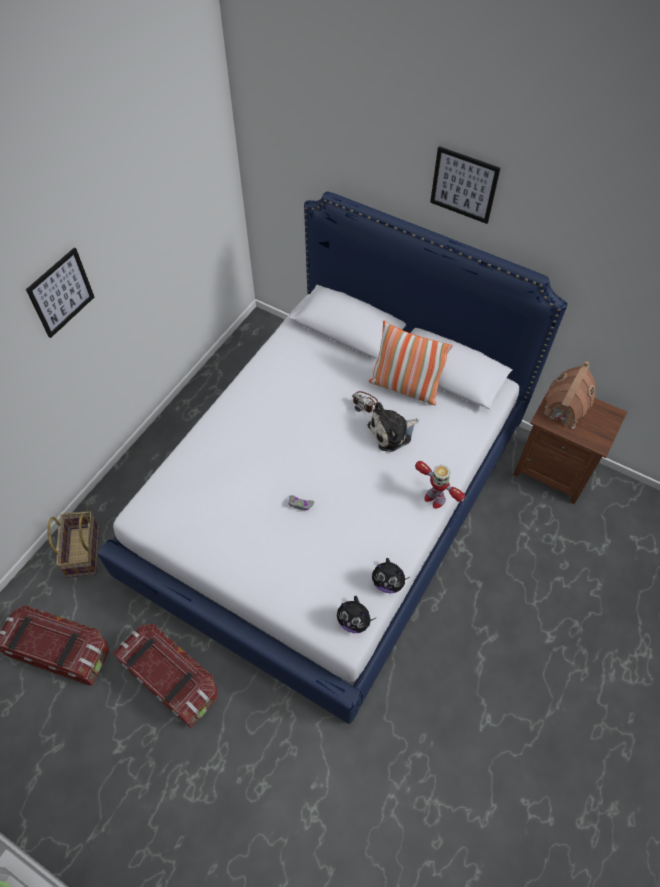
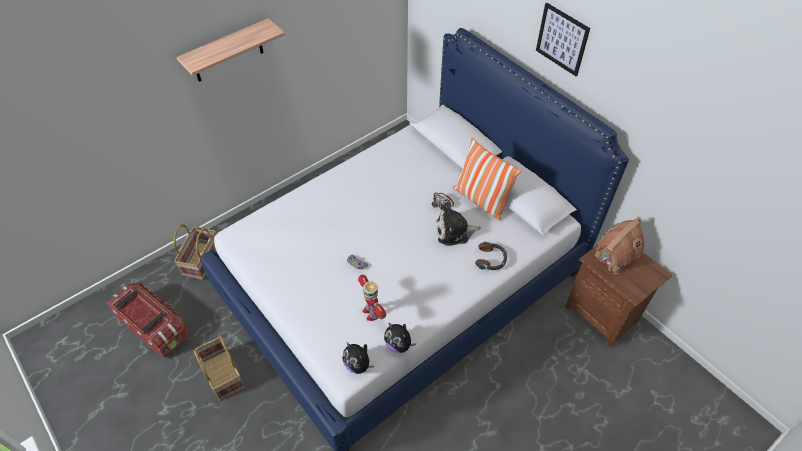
camera: 20 degrees right, 5 degrees down
picture [26,248,94,338] -> shelf [177,18,285,82]
storage box [113,624,217,728] -> basket [194,336,245,401]
toy robot [415,461,466,508] -> toy robot moved to [358,275,386,321]
none -> headphones [475,242,507,270]

